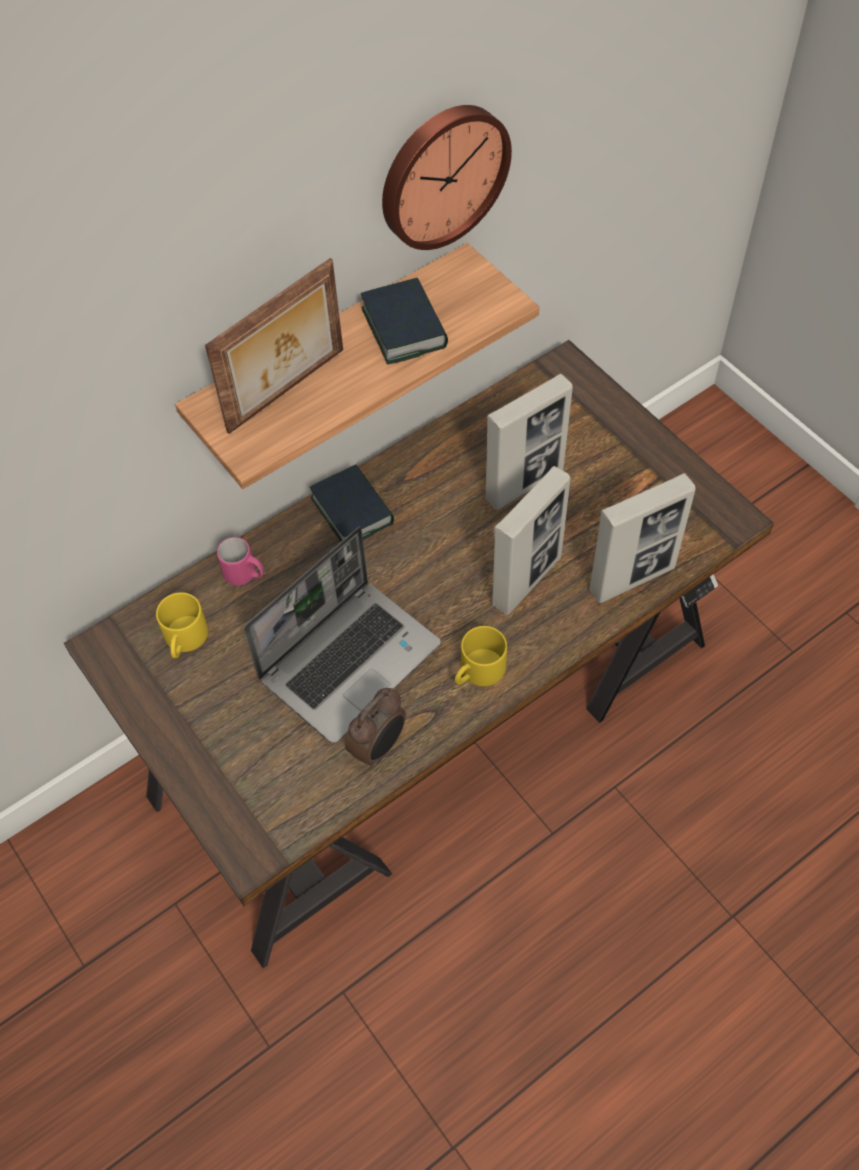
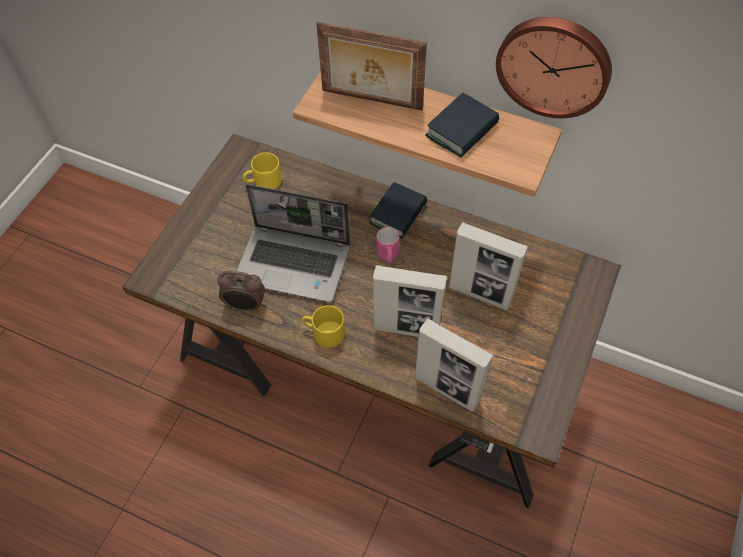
camera: 60 degrees right, 0 degrees up
pink mug [217,537,264,586] -> pink mug moved to [376,227,399,264]

